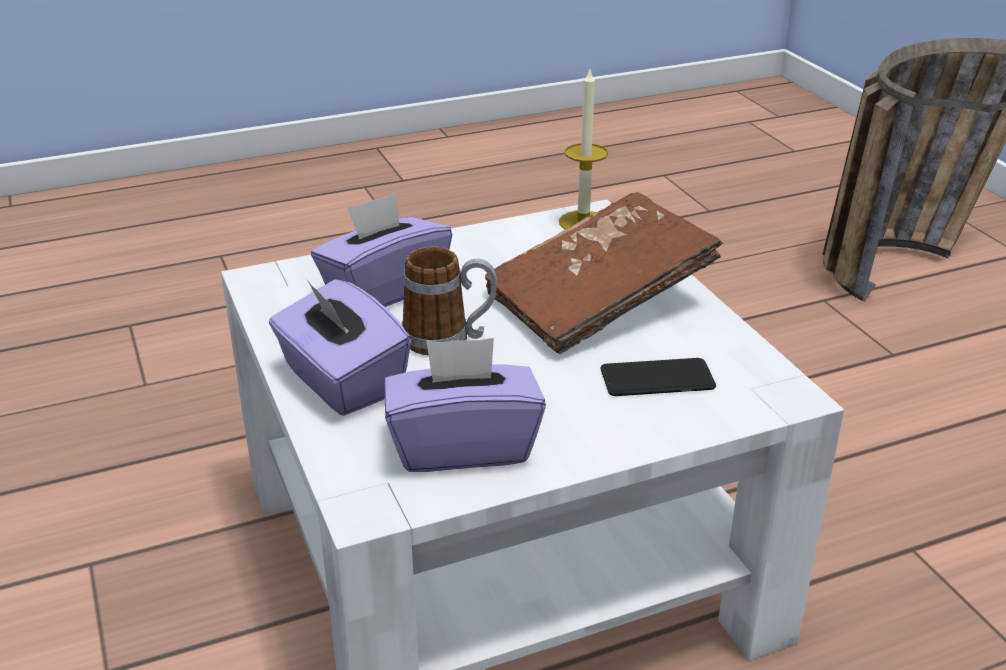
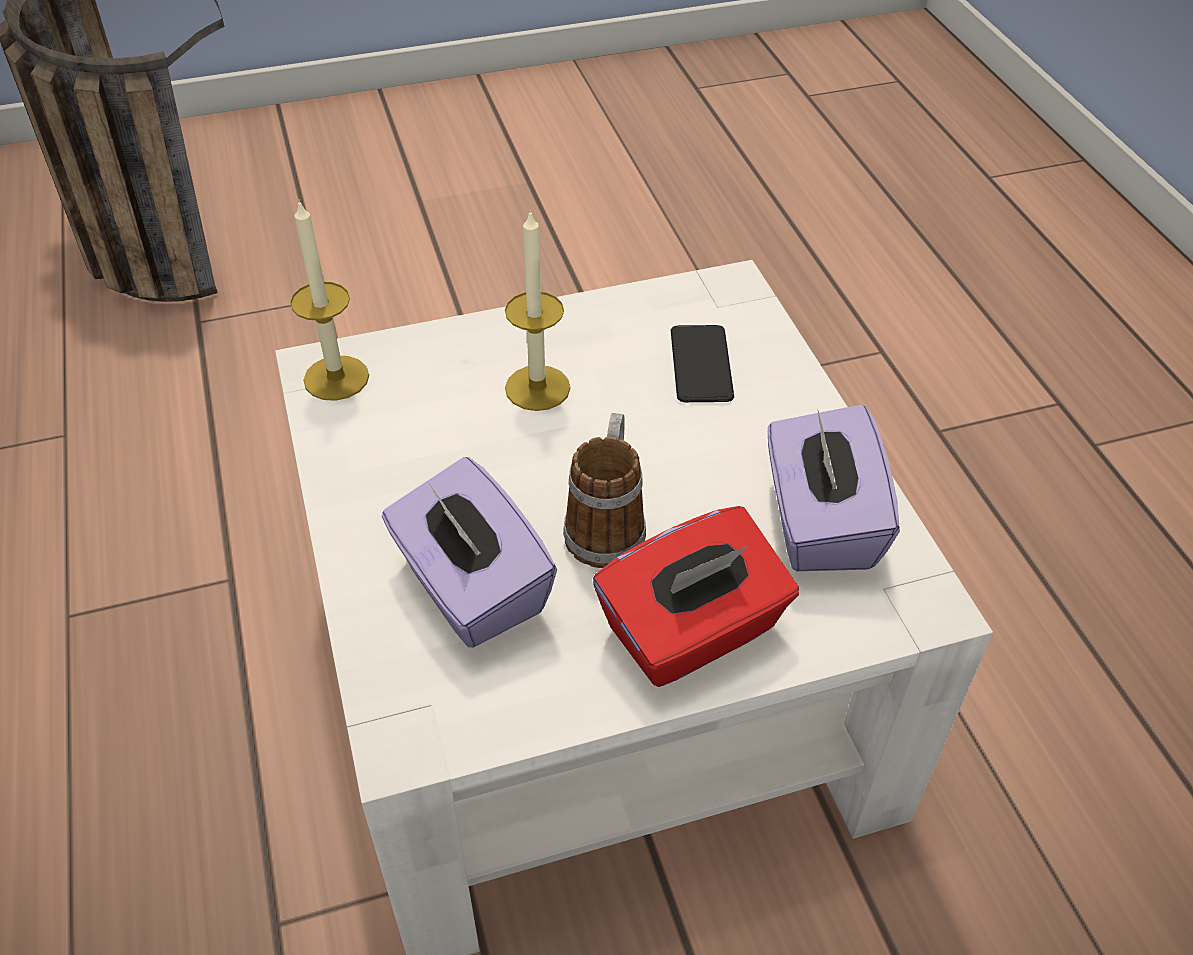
camera: 85 degrees left, 15 degrees up
purple tissue box [269,279,411,416] -> red tissue box [593,506,799,687]
brown book [485,192,723,354] -> candle [505,210,570,411]

